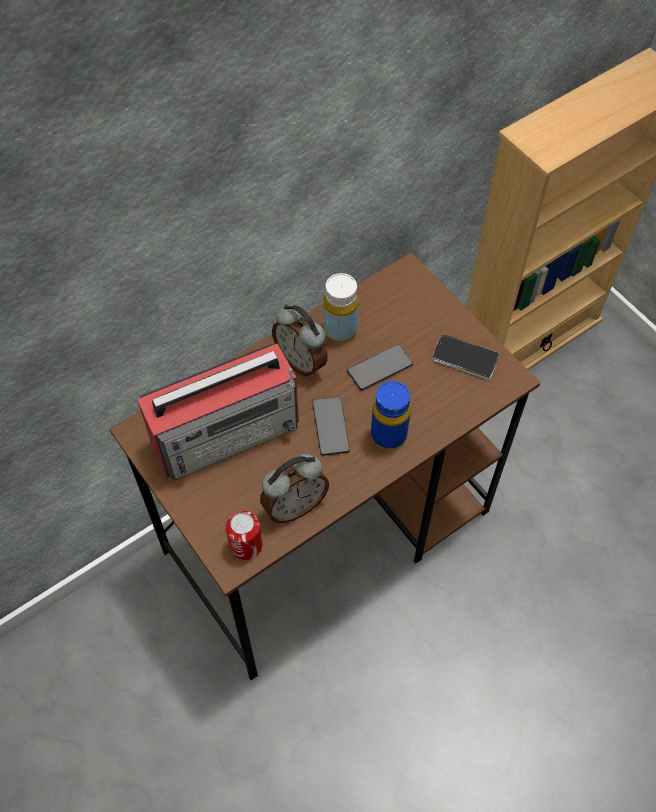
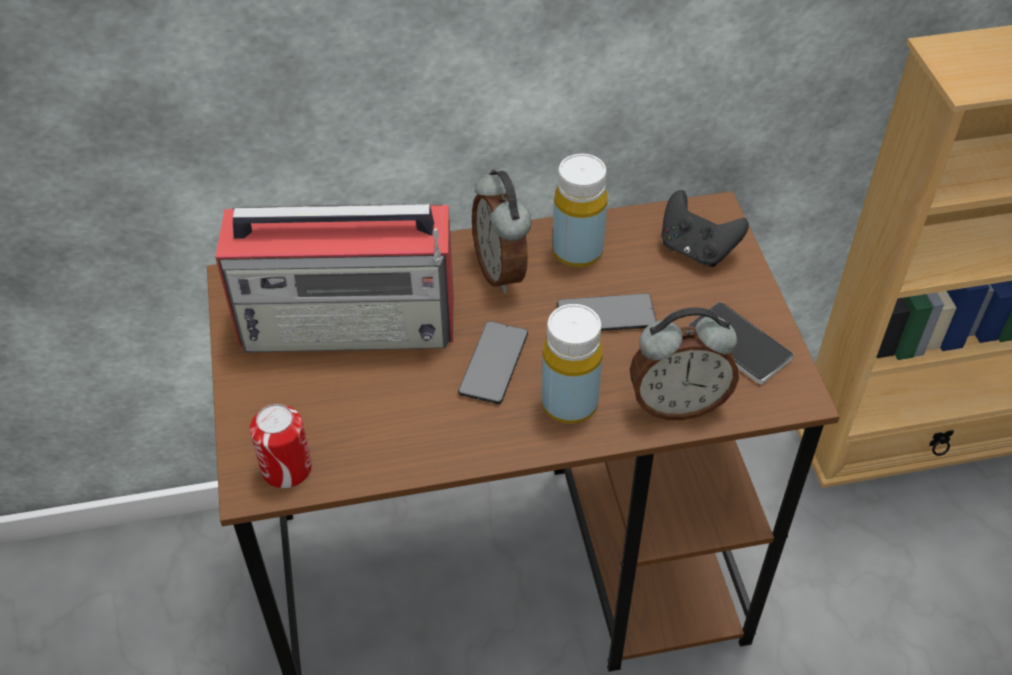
camera: 25 degrees right, 10 degrees down
alarm clock [260,454,329,523] -> alarm clock moved to [630,307,739,420]
blue bottle [371,381,411,450] -> yellow bottle [541,304,603,423]
none -> black game controller [661,190,749,267]

